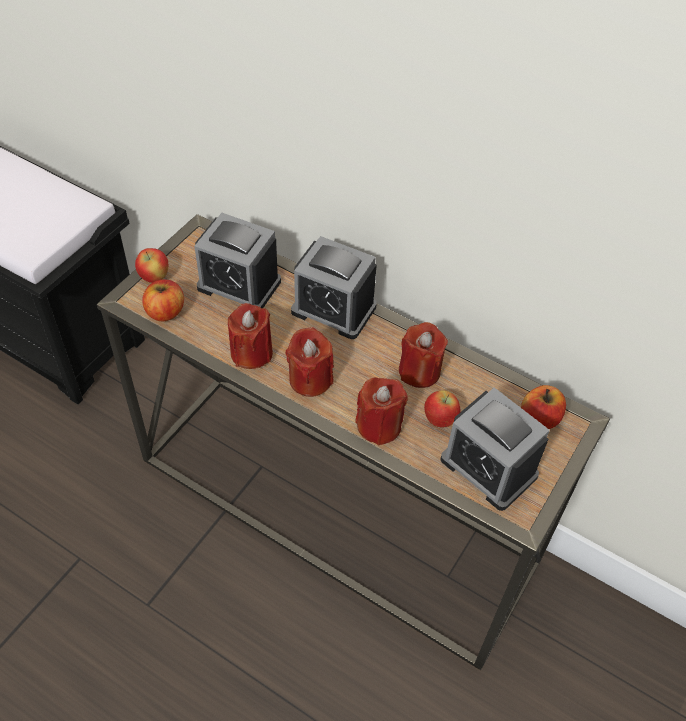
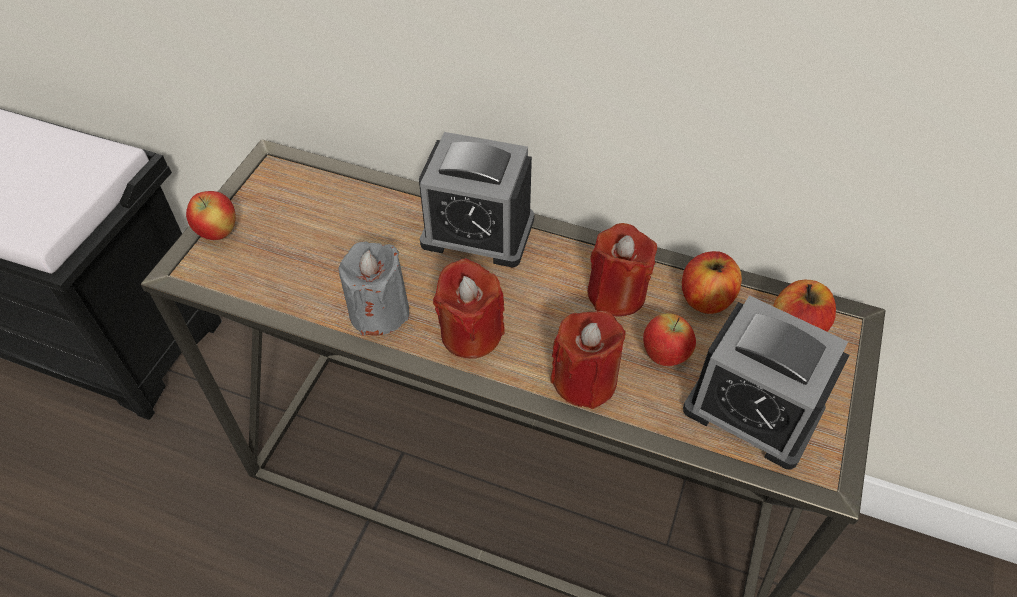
camera: 10 degrees left, 0 degrees up
apple [142,279,184,321] -> apple moved to [682,251,742,314]
alarm clock [194,213,281,308] -> none
red candle [228,303,273,369] -> grey candle [338,241,409,336]

